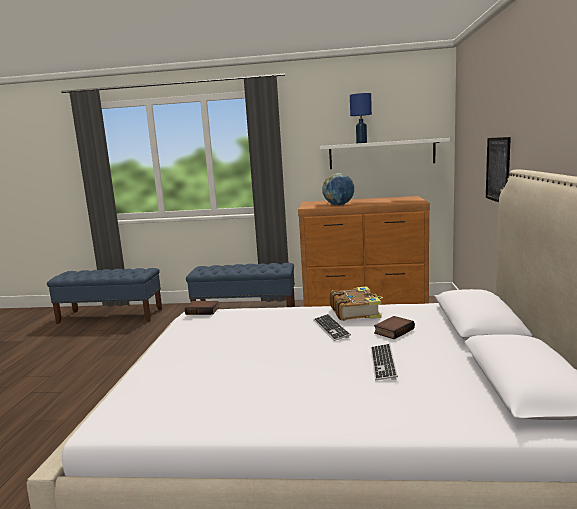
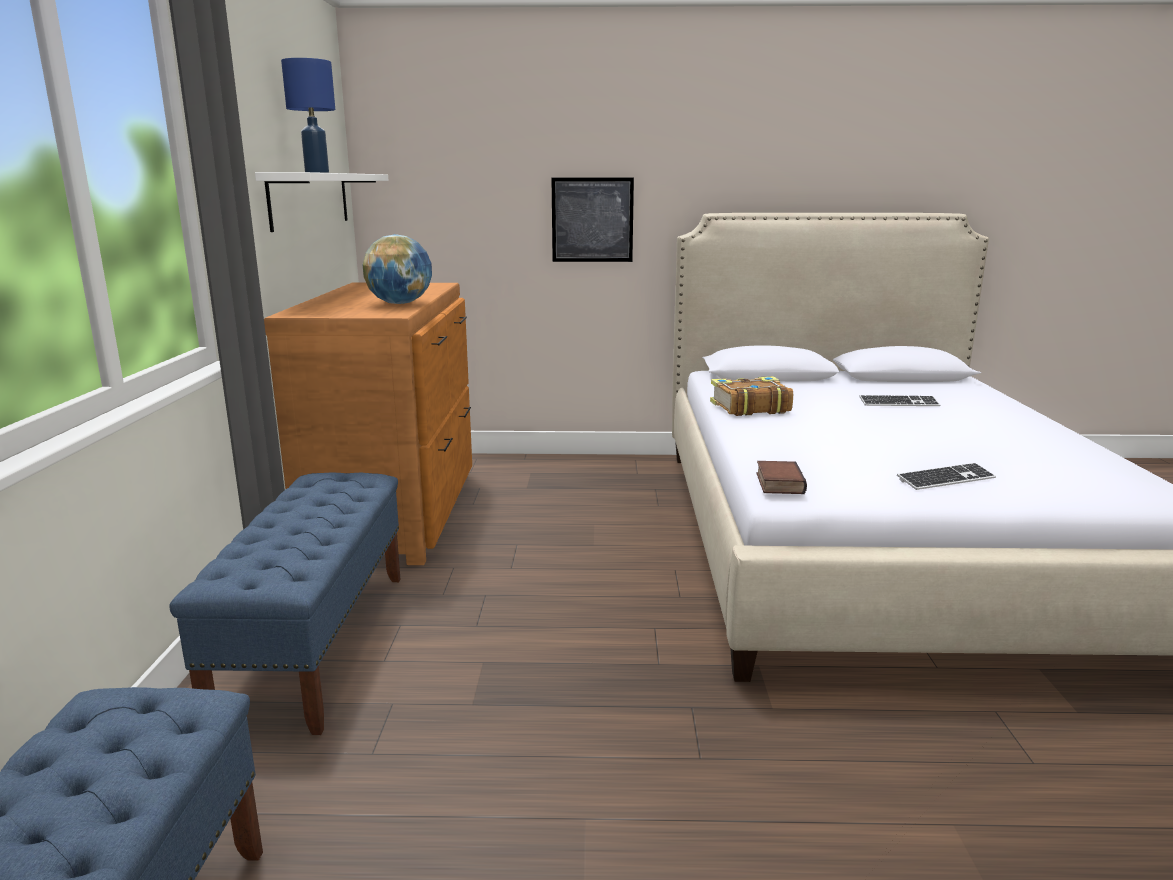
camera: 95 degrees left, 5 degrees up
keyboard [314,314,351,341] -> keyboard moved to [897,463,996,490]
book [374,316,415,339] -> none

